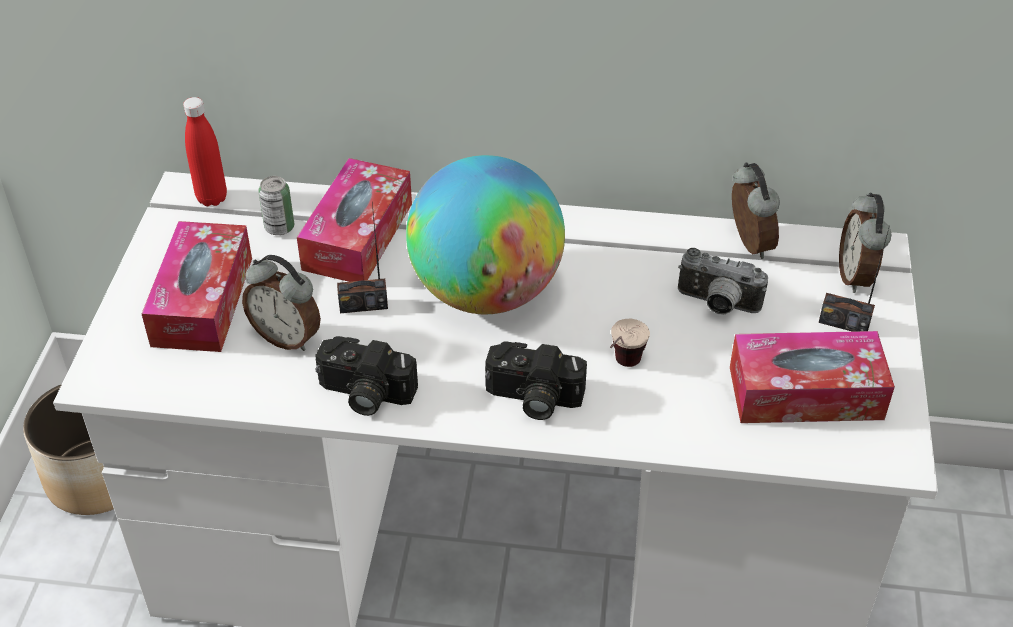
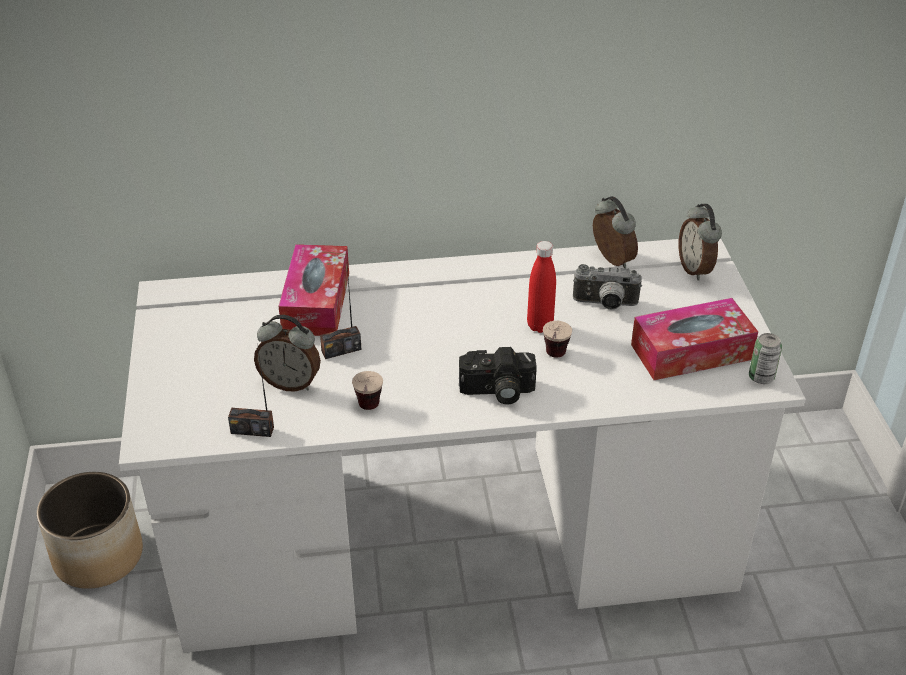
camera: 15 degrees left, 5 degrees down
tissue box [141,221,252,352] -> none
red bottle [183,97,227,206] -> red bottle moved to [527,241,556,333]
can [258,176,294,235] -> can moved to [749,333,782,384]
camera [315,336,418,416] -> cup [352,371,383,410]
globe [406,155,565,314] -> none
radio [819,225,890,332] -> radio moved to [228,343,274,437]

